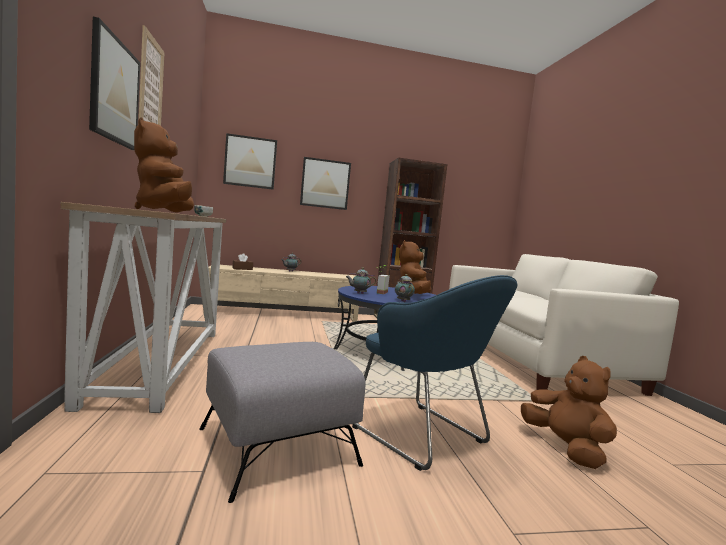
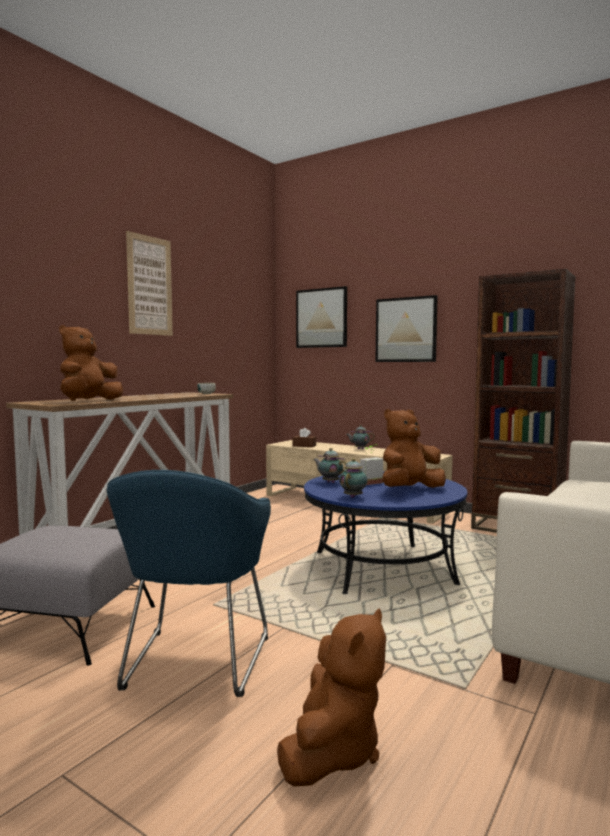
camera: 45 degrees right, 0 degrees up
picture [89,17,140,150] -> none

